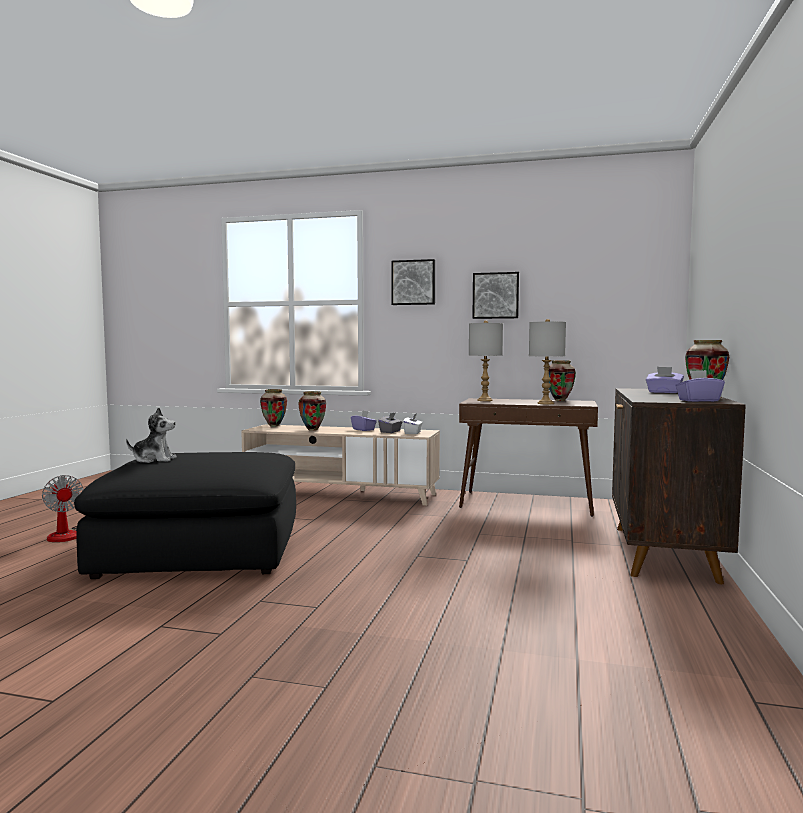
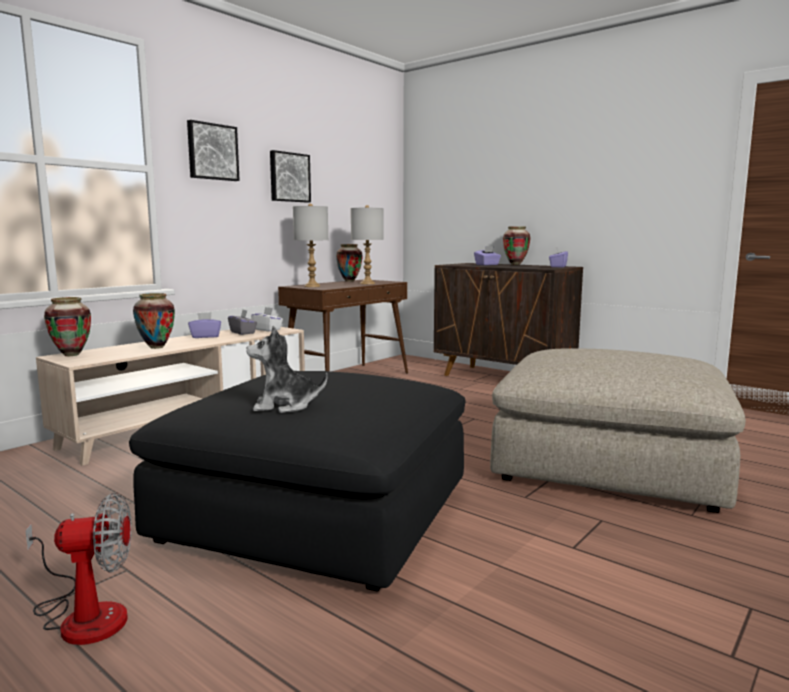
camera: 65 degrees left, 5 degrees up
plush toy [126,407,177,463] -> plush toy turned 120 degrees counterclockwise [247,325,328,413]
none -> beige ottoman [490,348,746,513]

